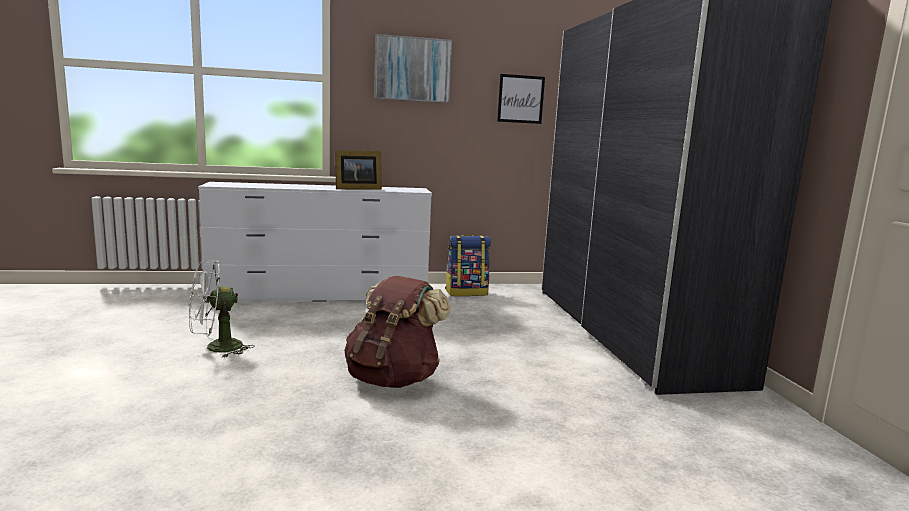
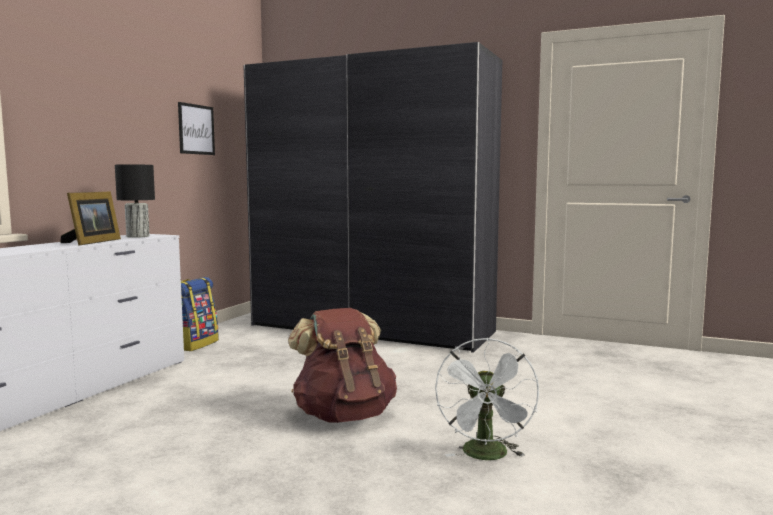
camera: 55 degrees left, 5 degrees down
white fan [189,260,254,358] -> white fan moved to [435,338,539,460]
picture [375,34,452,103] -> none
none -> black table lamp [115,164,155,238]

